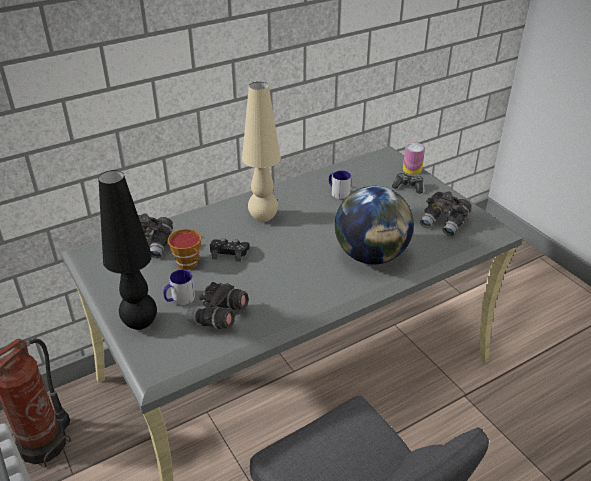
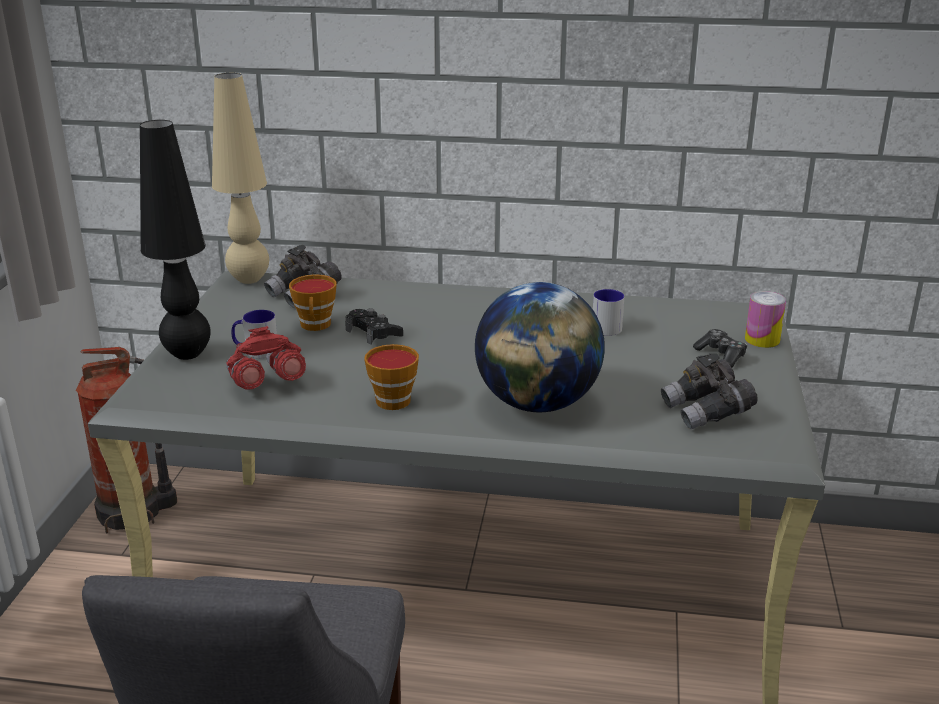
camera: 40 degrees right, 10 degrees down
grey binoculars [186,282,249,329] -> red binoculars [226,326,306,390]
beige table lamp [242,82,281,222] -> beige table lamp moved to [212,73,269,284]
none -> cup [364,344,419,410]

